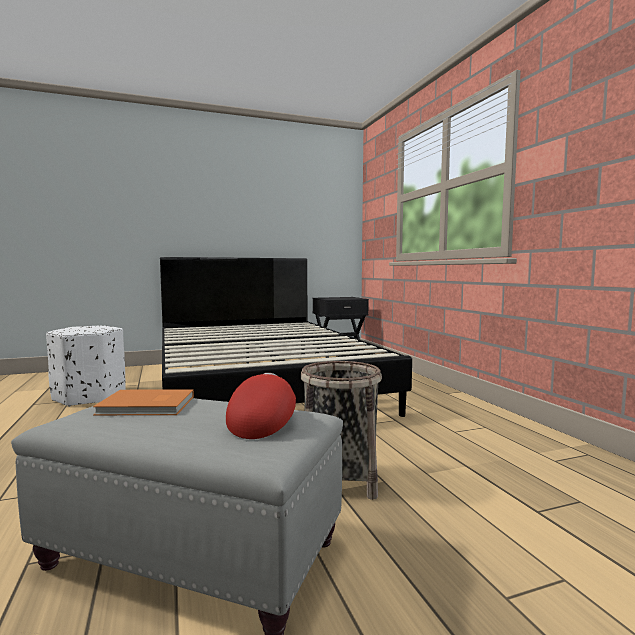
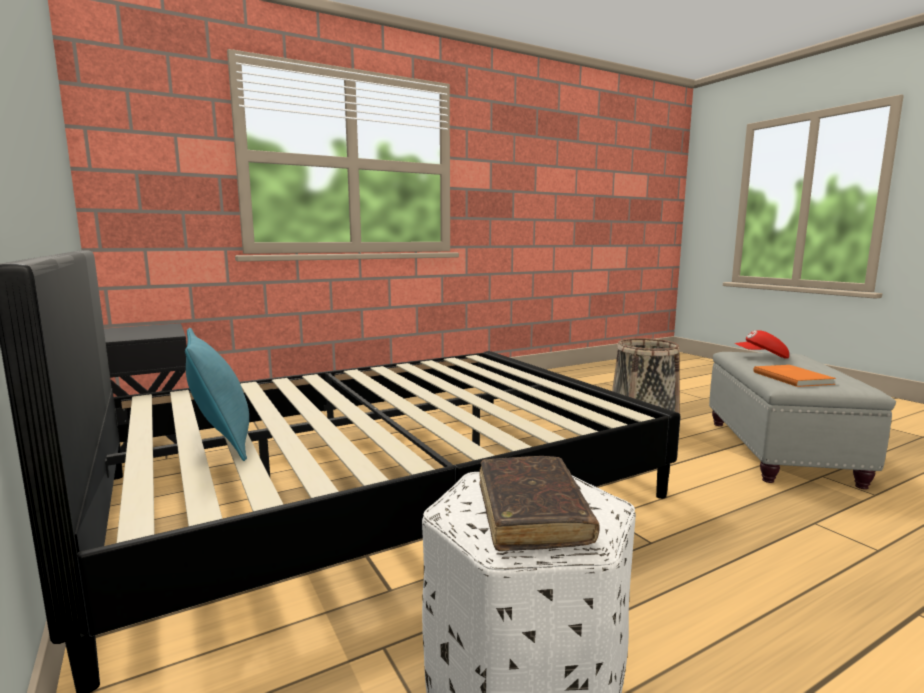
camera: 100 degrees left, 5 degrees up
none -> turquoise pillow [185,328,249,461]
none -> brown book [479,456,600,551]

